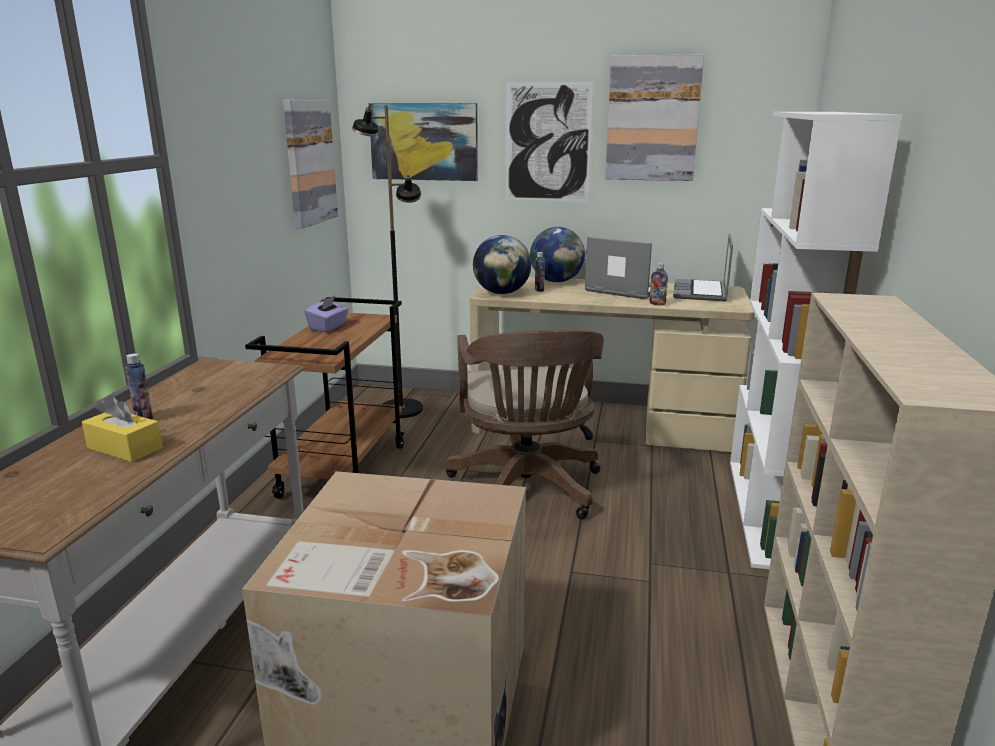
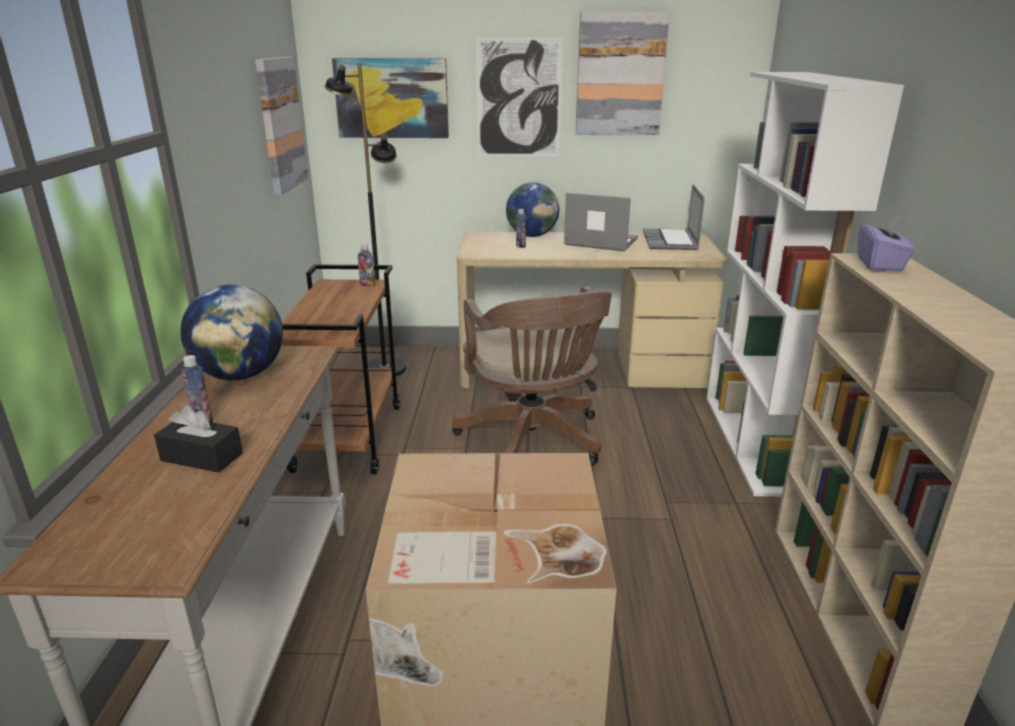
camera: 10 degrees left, 5 degrees up
yellow tissue box [82,395,163,462] -> black tissue box [154,405,243,473]
purple tissue box [305,296,349,332] -> purple tissue box moved to [858,215,915,272]
globe [473,235,531,294] -> globe moved to [180,285,283,380]
bottle [649,263,668,305] -> bottle moved to [358,244,375,287]

